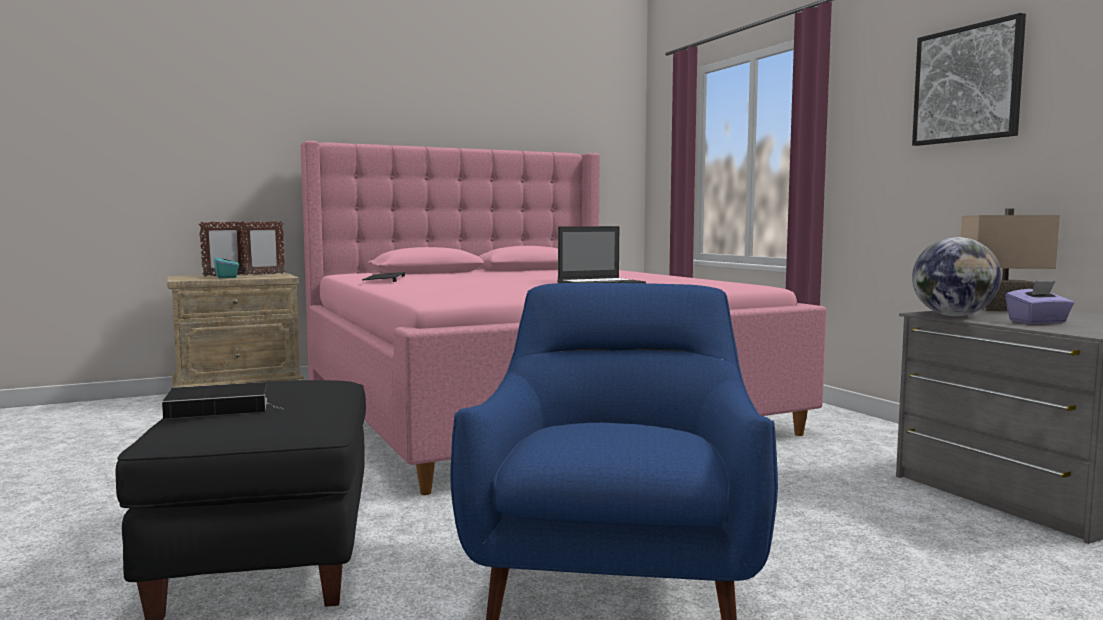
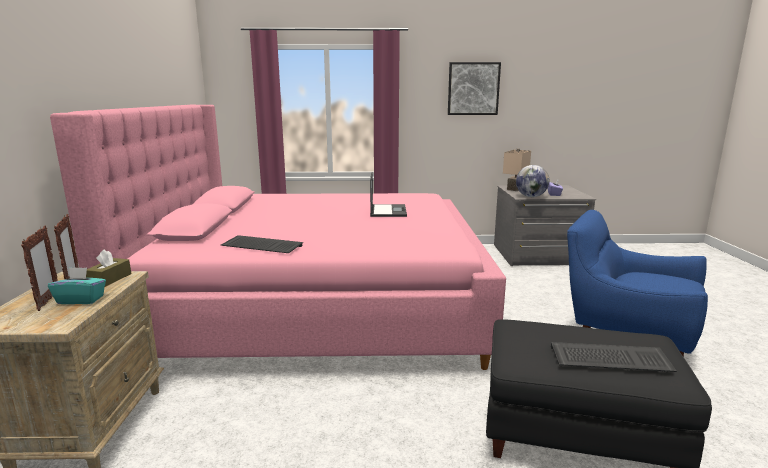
camera: 65 degrees left, 10 degrees up
book [162,382,285,419] -> keyboard [551,342,677,372]
none -> brown tissue box [86,249,131,287]

